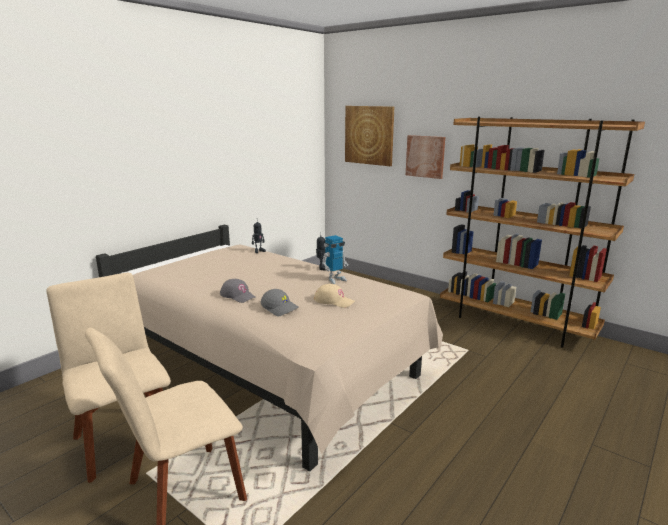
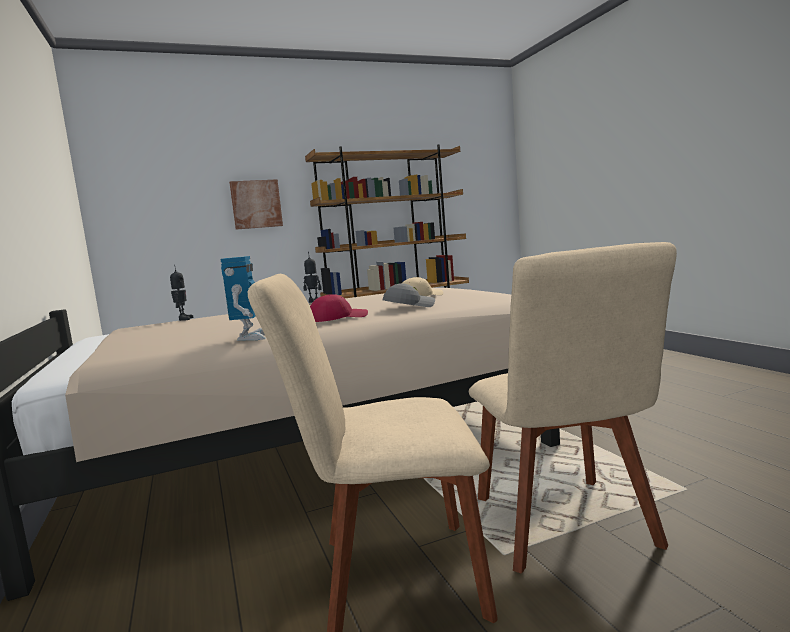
camera: 60 degrees left, 10 degrees down
grey cap [220,279,255,303] -> red cap [310,294,368,322]
toy robot [322,235,348,284] -> toy robot moved to [220,256,266,341]
picture [345,106,394,166] -> none

